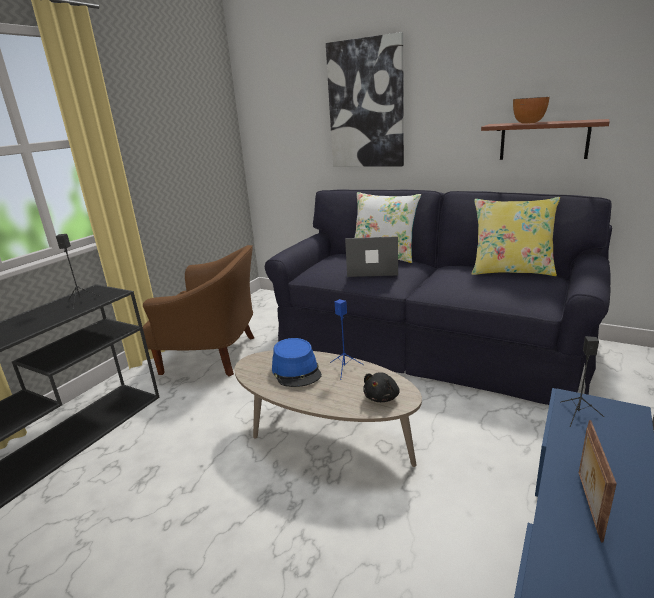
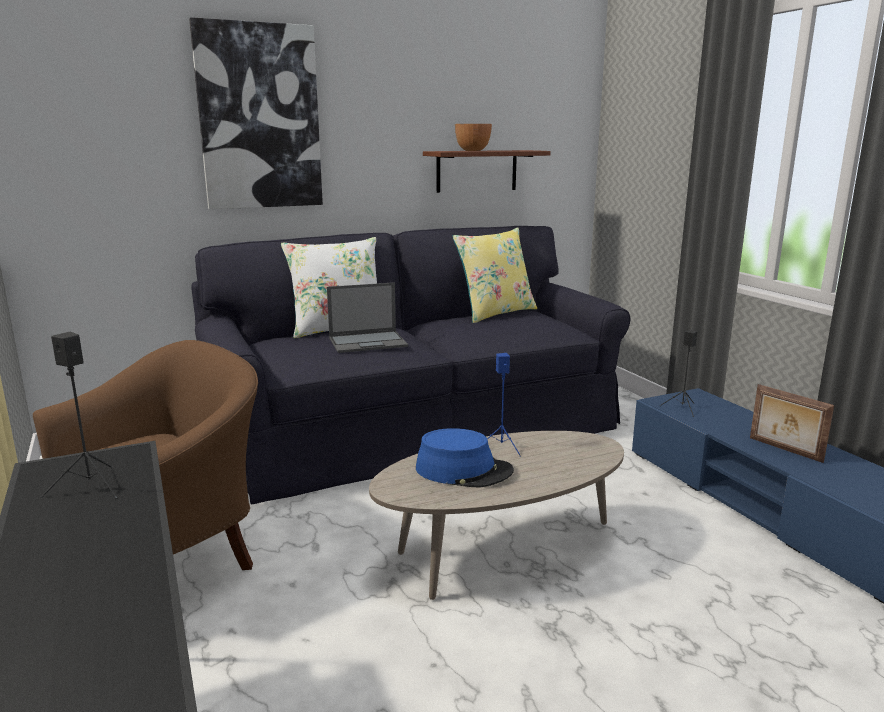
camera: 55 degrees left, 5 degrees down
laptop [345,236,398,277] -> laptop turned 150 degrees counterclockwise [327,282,408,353]
black plush toy [363,372,400,402] -> none

